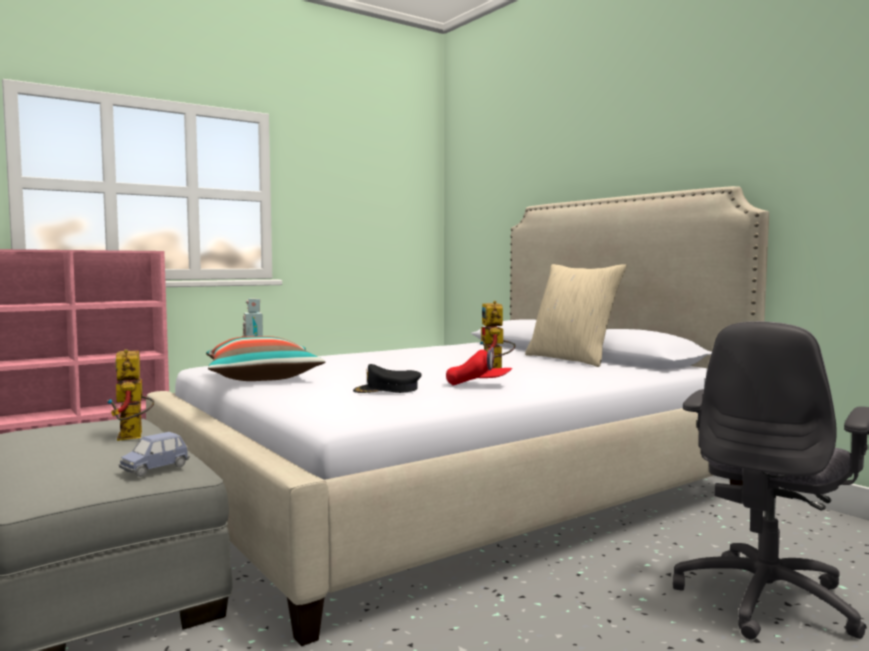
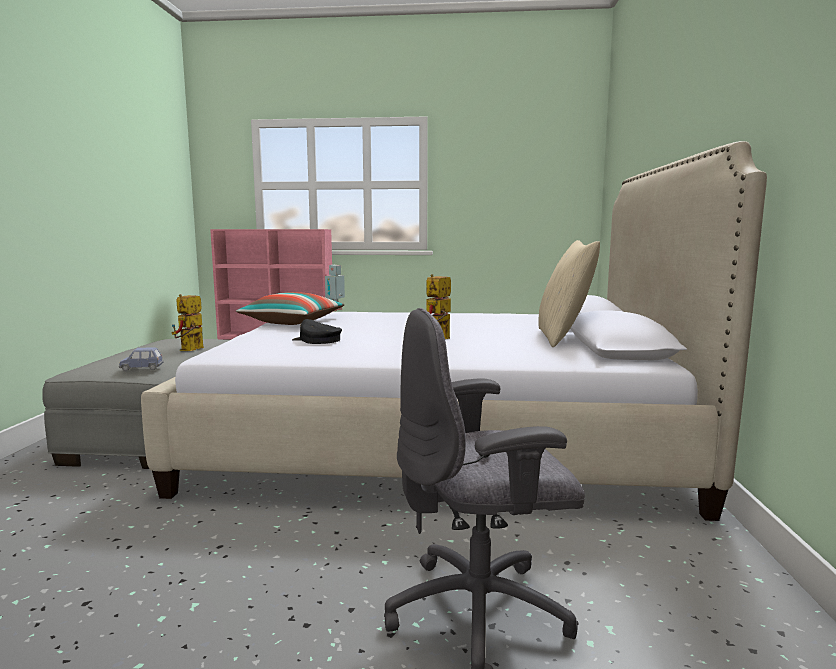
camera: 40 degrees right, 5 degrees up
red cap [446,347,512,385] -> none

